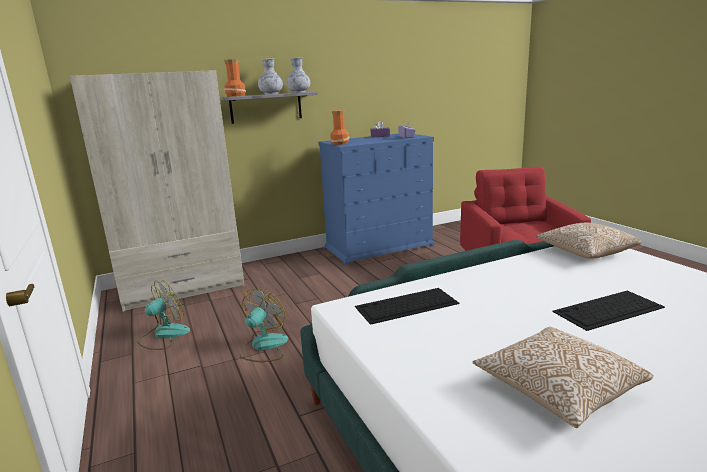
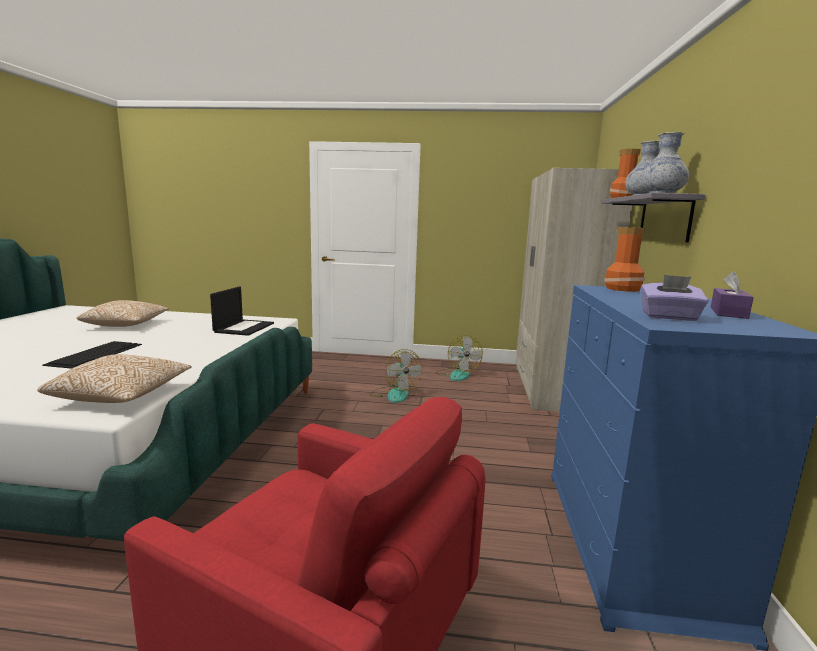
camera: 120 degrees right, 5 degrees down
keyboard [355,288,459,325] -> laptop [210,286,274,336]

